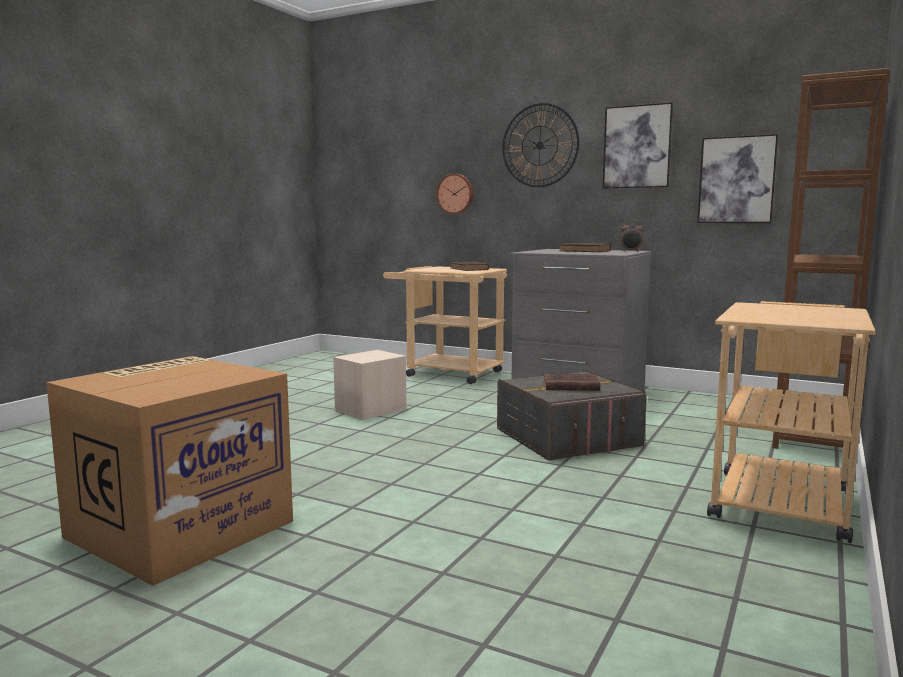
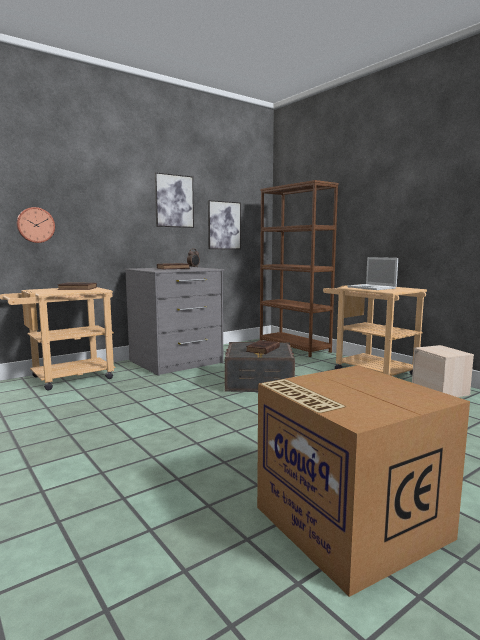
camera: 65 degrees left, 0 degrees up
beige storage box [333,350,407,420] -> beige storage box moved to [412,345,474,397]
wall clock [502,103,579,187] -> none
none -> laptop [347,257,398,290]

